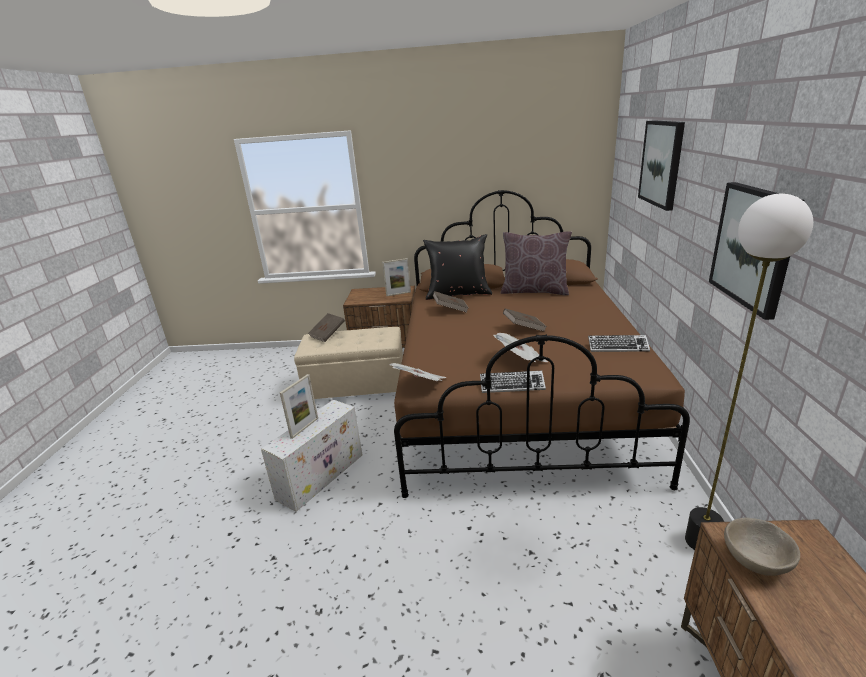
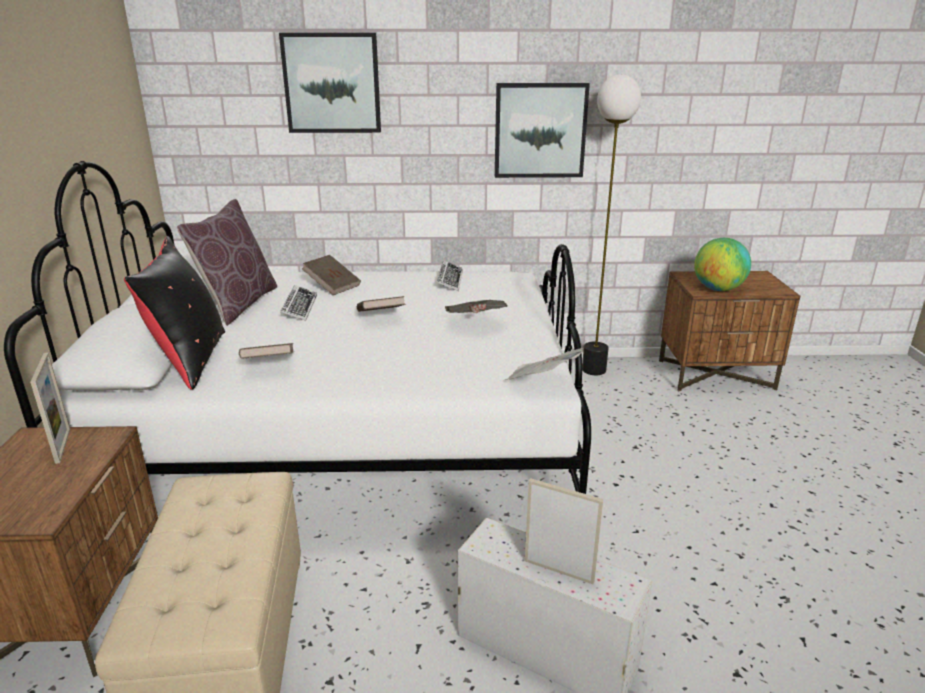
camera: 95 degrees left, 0 degrees up
brown book [308,313,345,342] -> brown book moved to [302,255,361,295]
brown bed [394,190,690,498] -> white bed [4,161,591,494]
keyboard [480,371,546,393] -> keyboard moved to [281,285,317,321]
beige bowl [724,518,800,576] -> globe [694,238,751,291]

